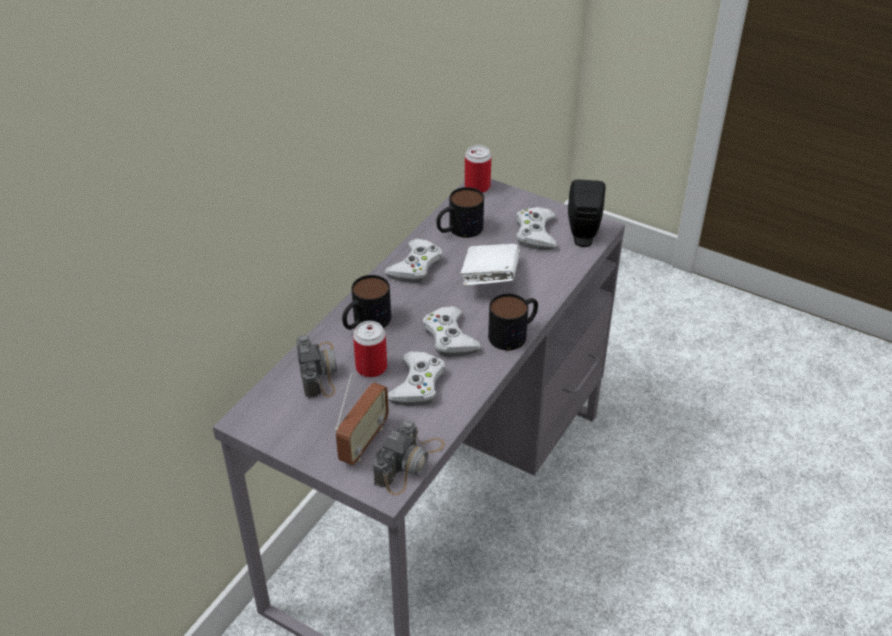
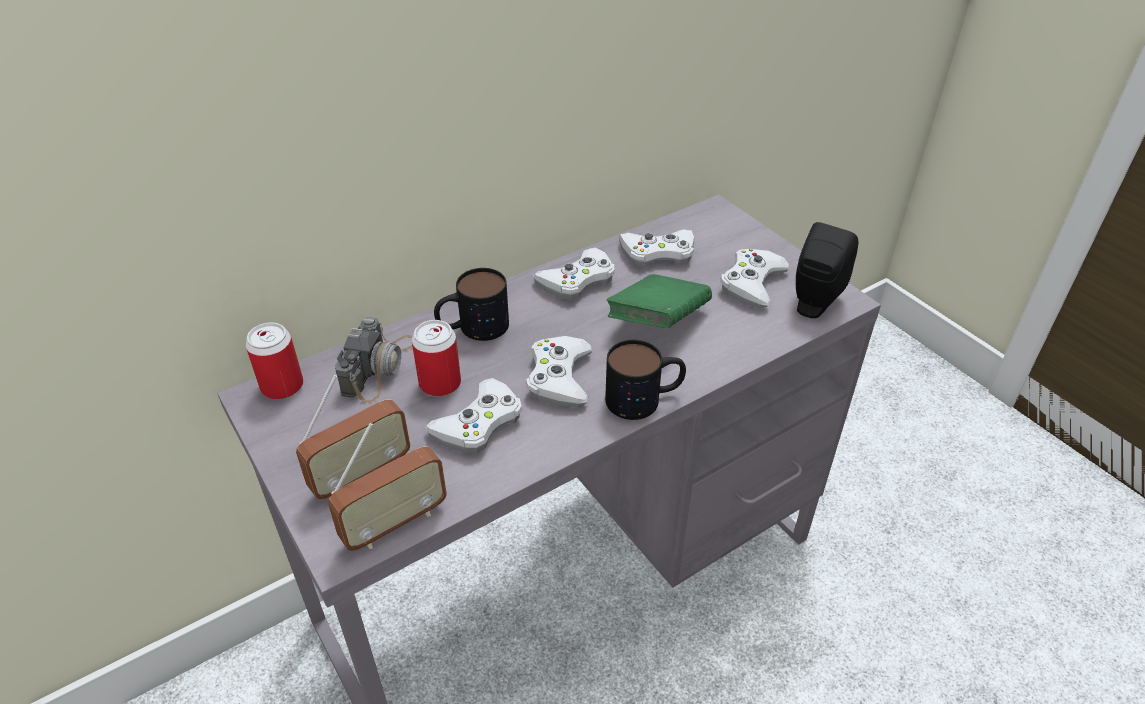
camera: 25 degrees right, 0 degrees up
camera [373,420,445,495] -> radio [328,423,447,551]
mug [436,187,484,238] -> white game controller [619,229,694,267]
white book [461,244,520,286] -> green book [607,274,712,328]
can [464,145,491,193] -> can moved to [245,322,303,399]

